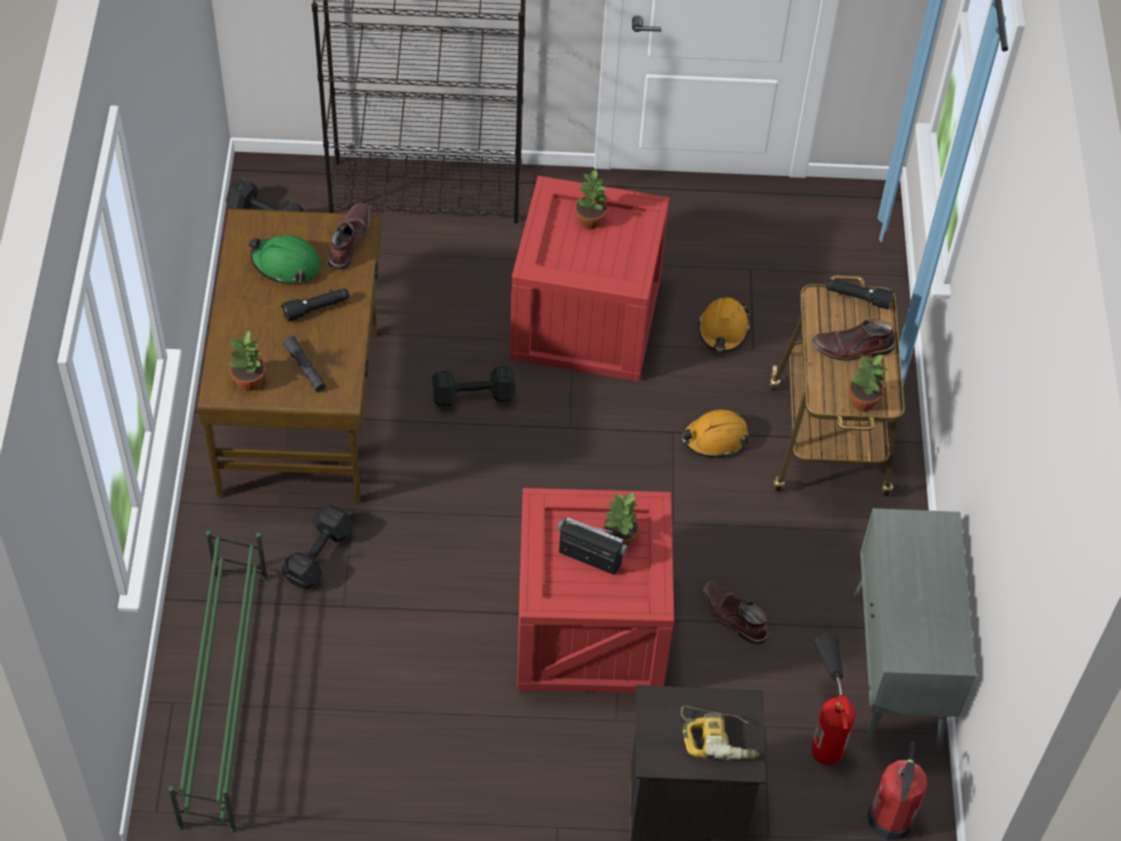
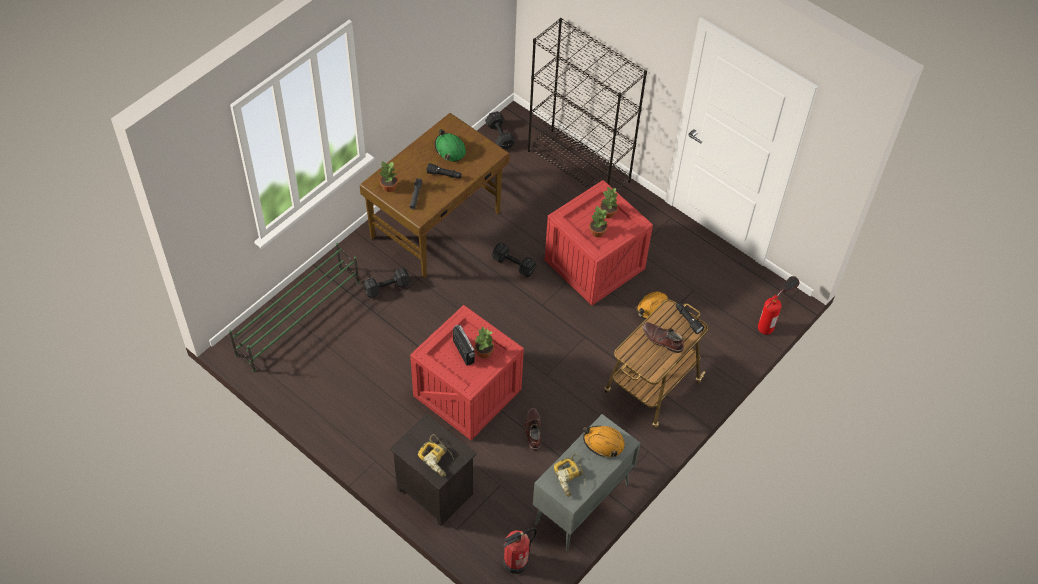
camera: 40 degrees right, 0 degrees up
brown boot [329,203,371,270] -> none
orange hard hat [682,409,748,458] -> orange hard hat moved to [583,426,625,457]
fire extinguisher [811,633,856,765] -> fire extinguisher moved to [758,276,799,335]
potted plant [848,354,889,411] -> potted plant moved to [589,206,608,237]
none -> power drill [554,453,585,497]

